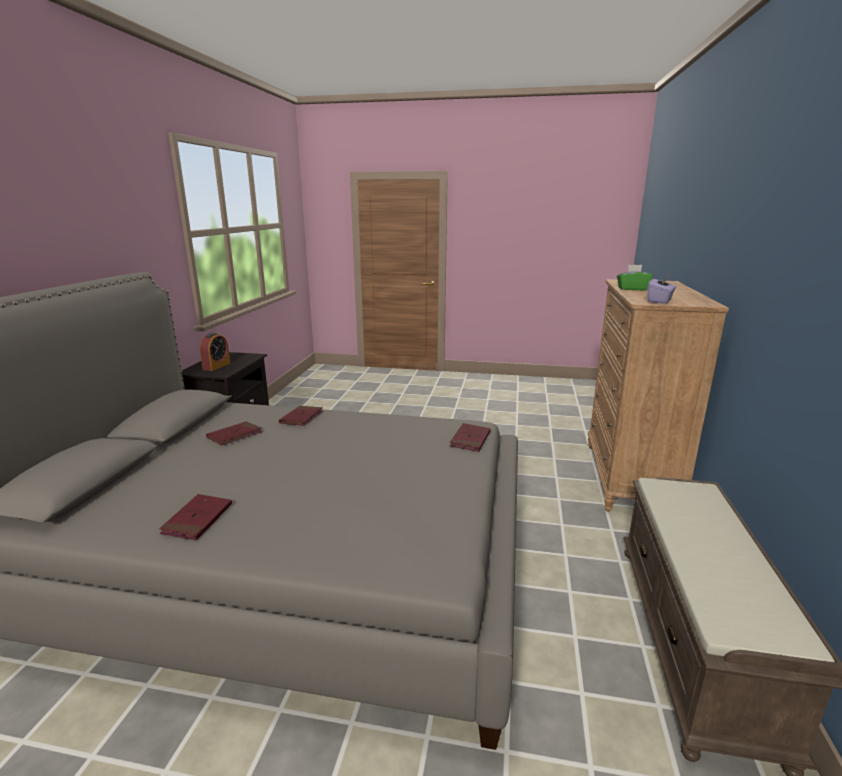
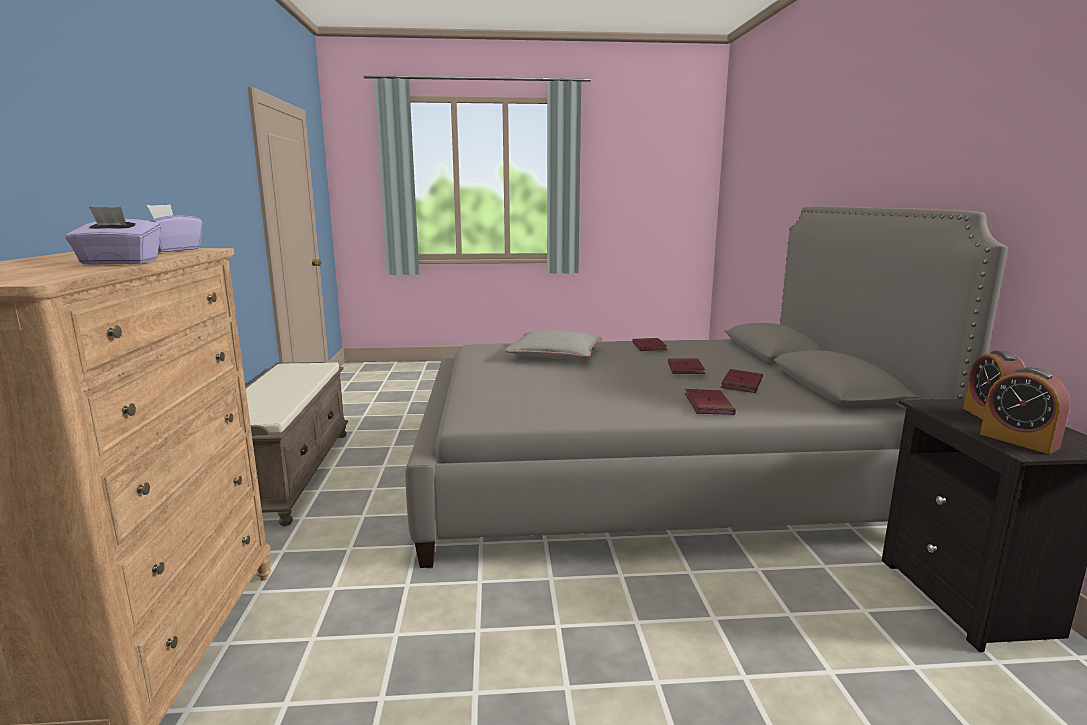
camera: 165 degrees right, 5 degrees down
red book [450,423,491,452] -> red book moved to [668,358,705,374]
green tissue box [617,265,653,290] -> purple tissue box [65,206,161,265]
none -> grey pillow [503,331,602,359]
none -> alarm clock [980,367,1070,454]

